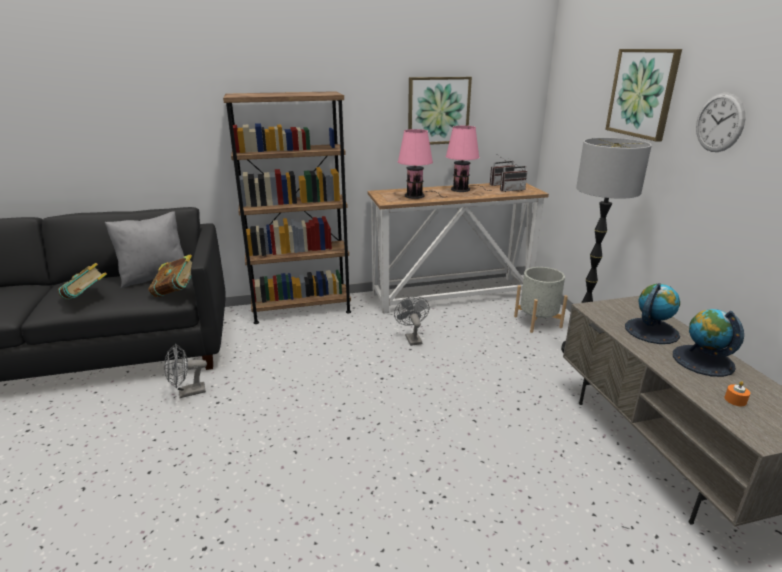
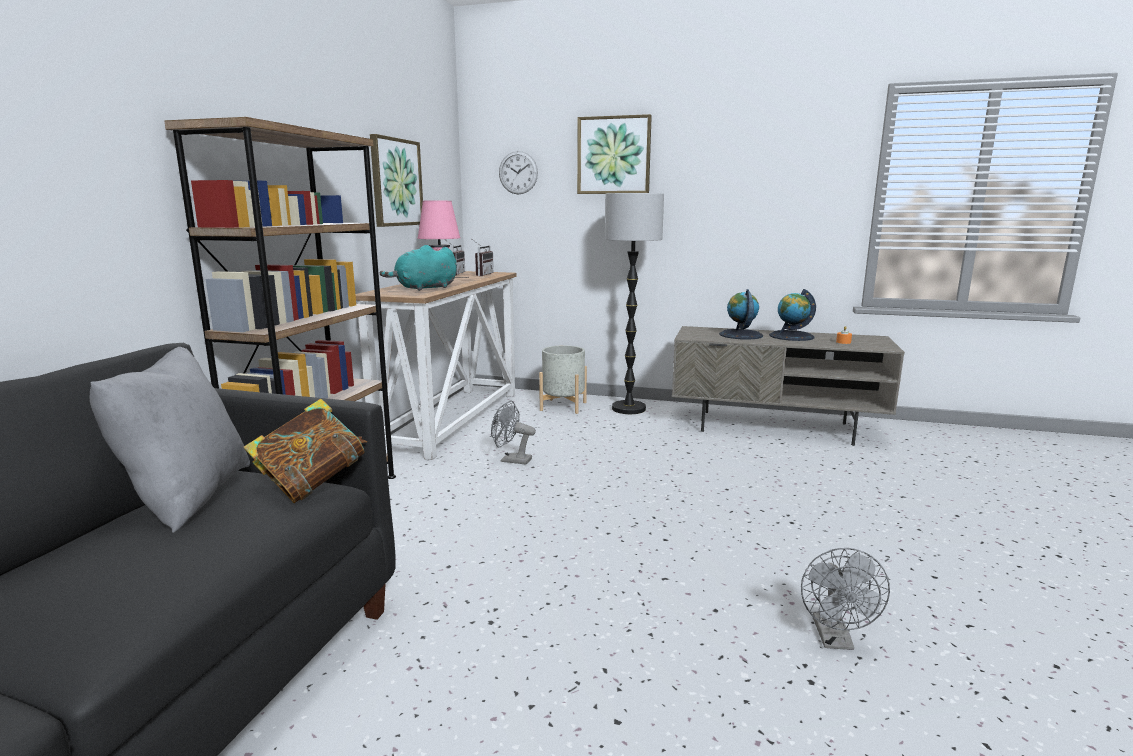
camera: 60 degrees left, 10 degrees down
book [58,263,107,300] -> none
grey fan [164,344,207,398] -> grey fan moved to [801,548,890,650]
pink table lamp [398,129,447,199] -> turquoise plush toy [379,245,457,291]
wall clock [696,93,745,152] -> wall clock moved to [499,151,538,194]

